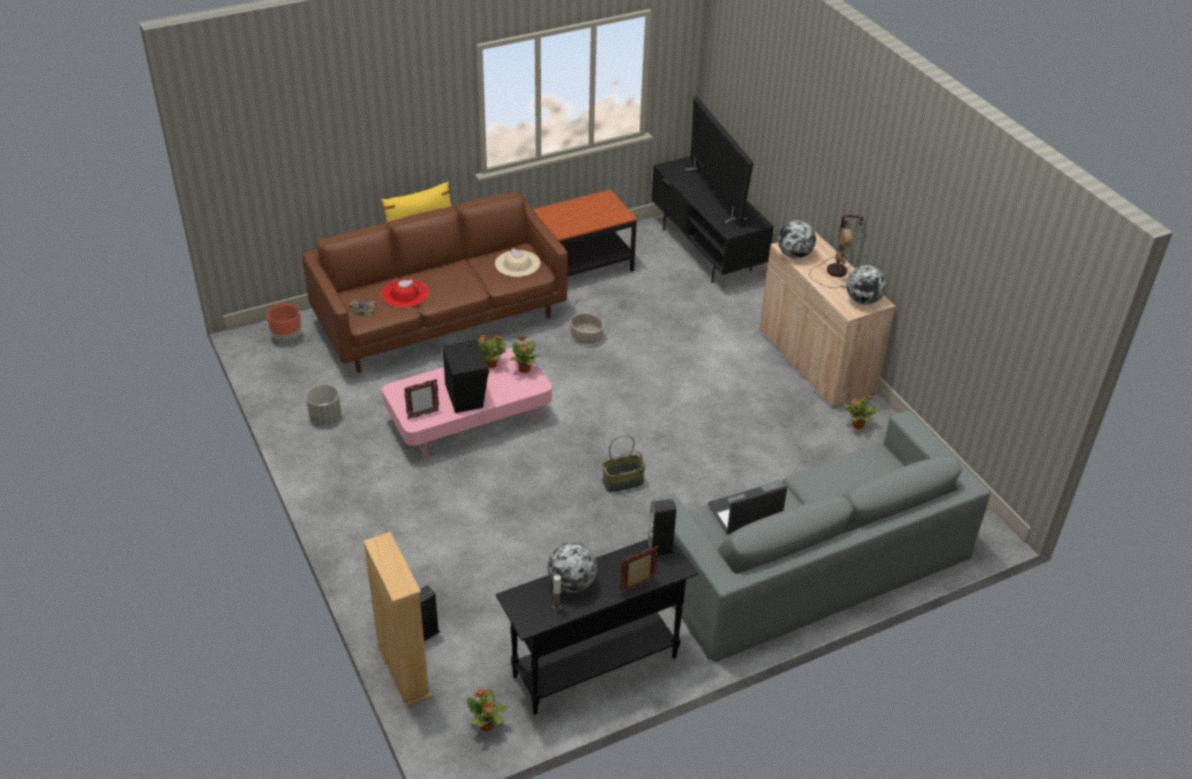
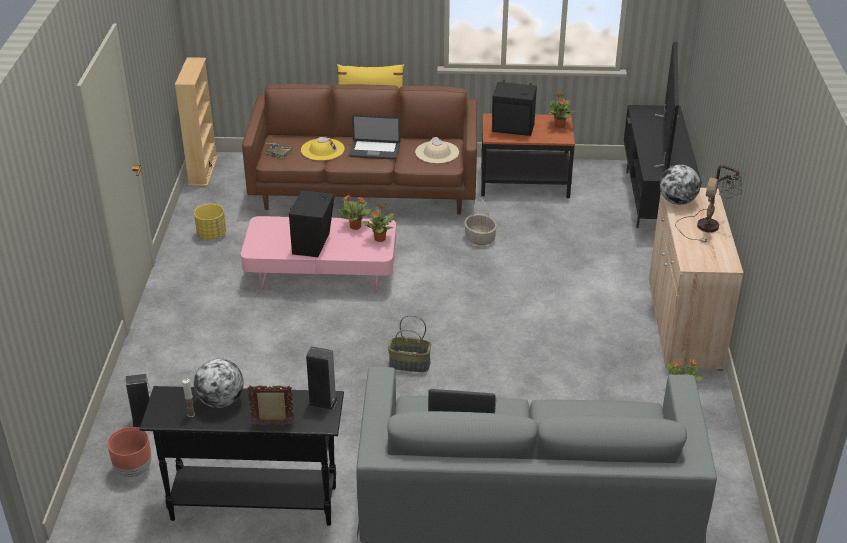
camera: 30 degrees right, 5 degrees down
brown planter [267,303,301,342] -> brown planter moved to [107,427,152,477]
grey planter [306,384,341,425] -> yellow planter [194,204,226,240]
beige bookcase [363,532,431,706] -> beige bookcase moved to [175,57,218,186]
red hat [381,279,429,308] -> yellow hat [301,137,345,161]
picture frame [404,379,440,419] -> none
potted plant [467,689,508,731] -> potted plant moved to [548,93,576,128]
globe [846,265,886,305] -> none
none -> laptop [349,115,400,160]
none -> black speaker [492,80,537,136]

